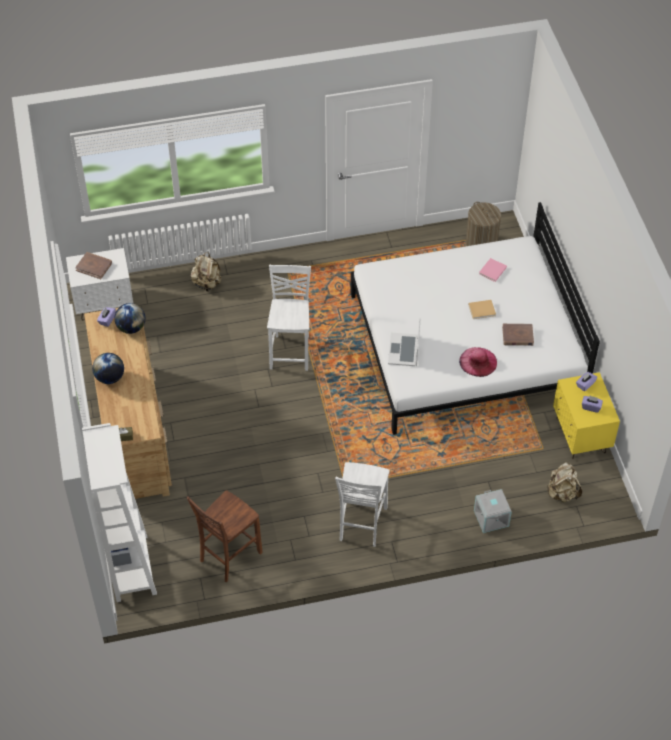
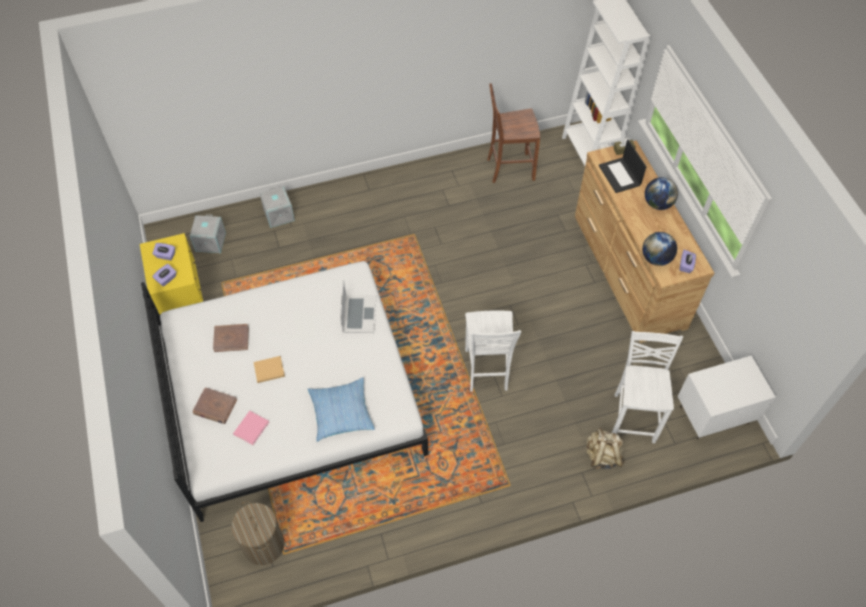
camera: 175 degrees right, 5 degrees up
brown book [75,252,112,279] -> brown book moved to [193,387,237,424]
brown chair [186,490,263,582] -> brown chair turned 135 degrees counterclockwise [487,83,540,183]
white chair [335,462,389,547] -> white chair moved to [612,331,683,443]
pink hat [459,347,497,377] -> none
beige backpack [546,462,582,502] -> grey storage box [190,214,226,253]
none -> pillow [308,377,375,442]
none -> laptop [599,139,646,193]

